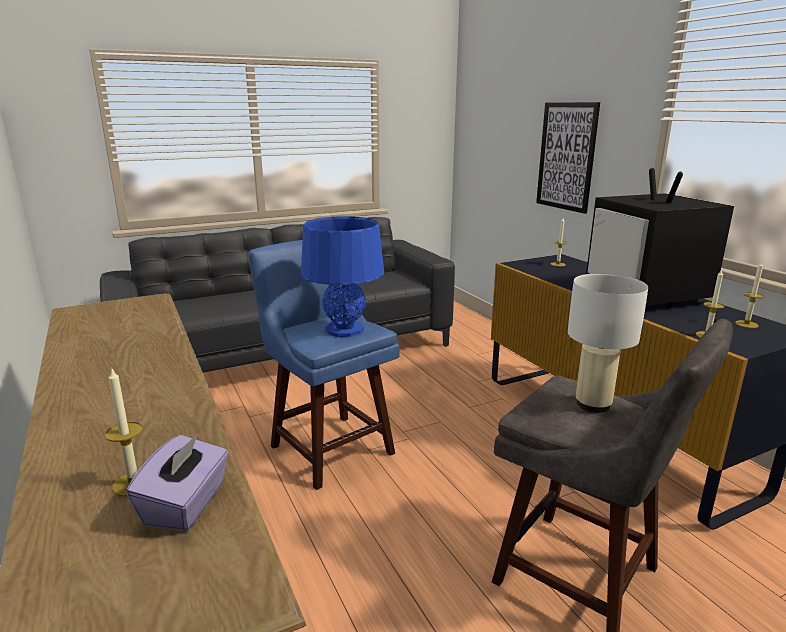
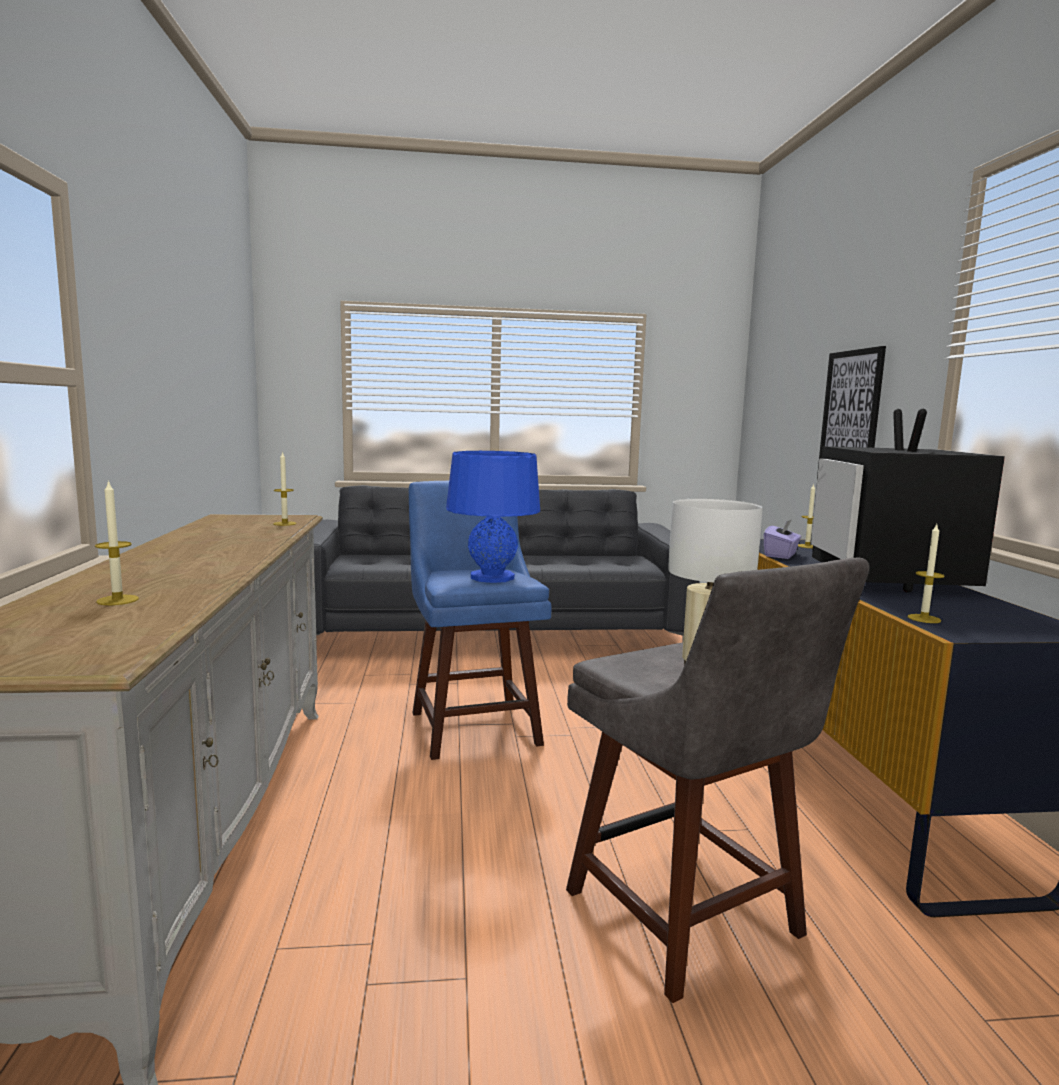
camera: 20 degrees right, 10 degrees down
purple tissue box [126,433,228,531] -> purple tissue box moved to [764,519,801,559]
candle [735,261,764,328] -> candle moved to [273,451,297,526]

